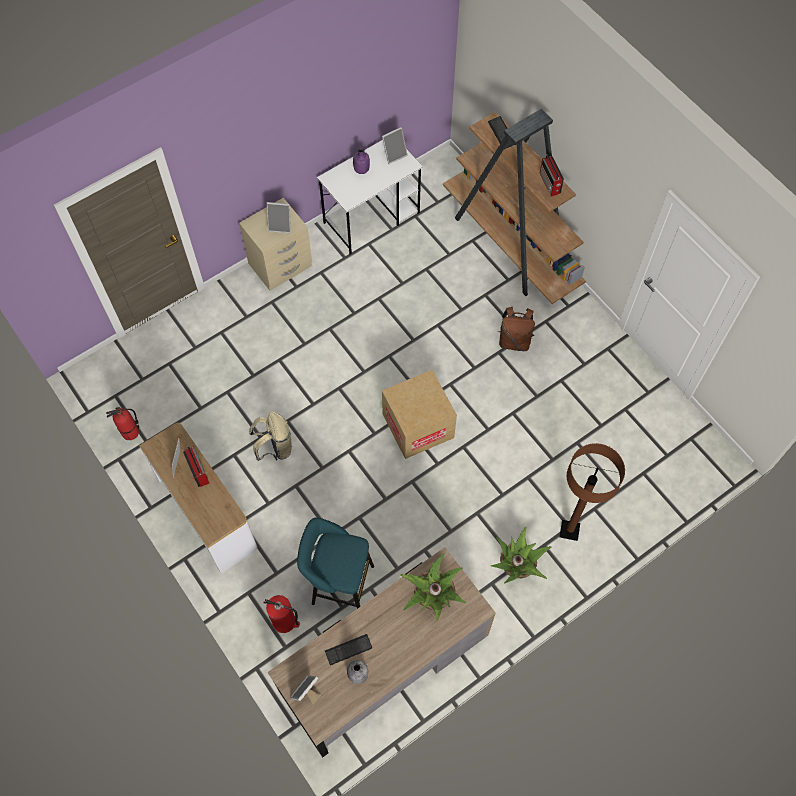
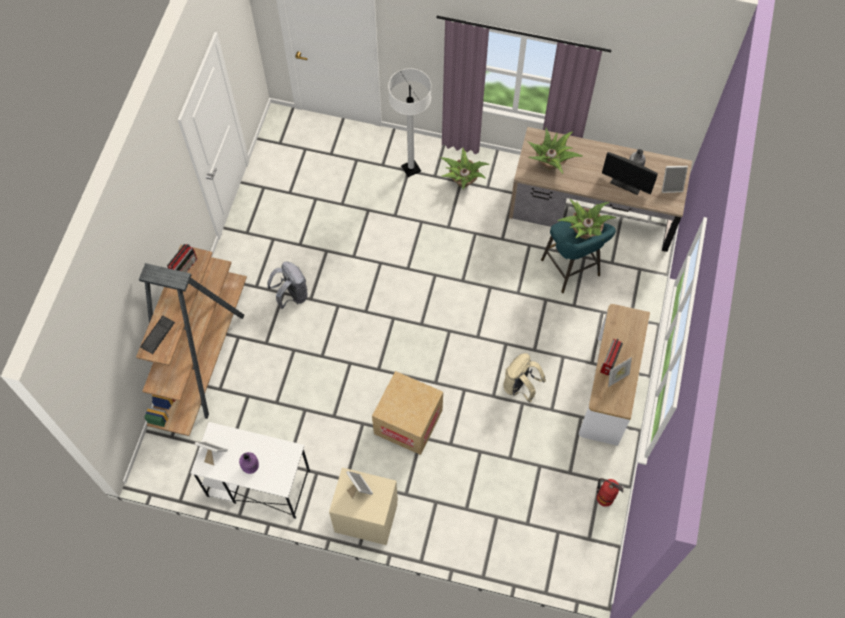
camera: 130 degrees left, 0 degrees up
fire extinguisher [263,595,300,633] -> none
keyboard [325,634,372,665] -> monitor [602,152,658,195]
cardboard box [382,370,457,459] -> cardboard box moved to [372,371,443,455]
brown backpack [498,307,535,351] -> grey backpack [267,261,308,309]
brown floor lamp [560,443,625,541] -> white floor lamp [388,68,431,177]
none -> potted plant [557,199,616,240]

